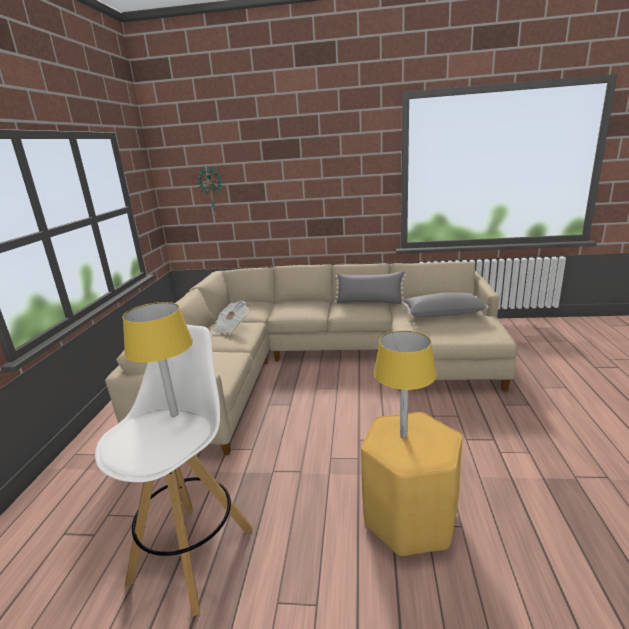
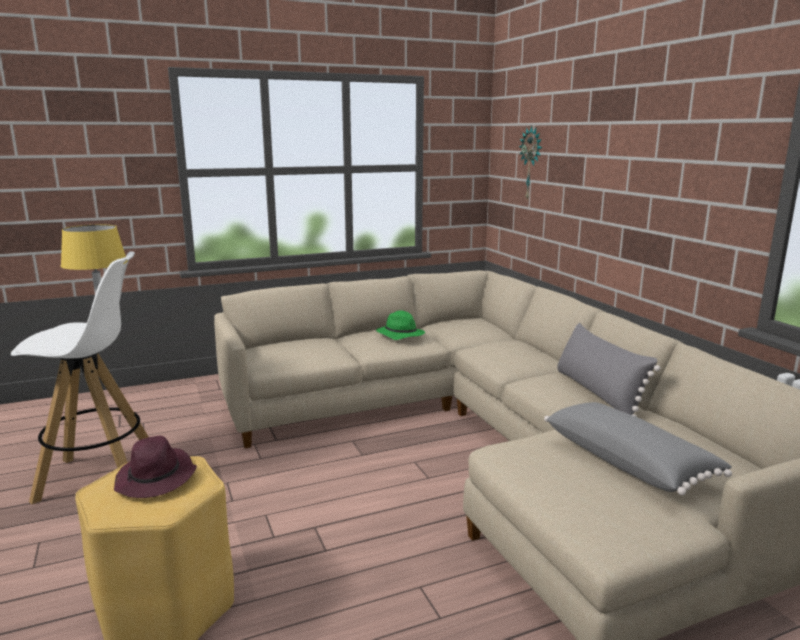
camera: 60 degrees right, 5 degrees down
newspaper [212,301,249,334] -> green hat [376,310,425,340]
yellow table lamp [374,330,437,438] -> purple hat [114,436,197,498]

